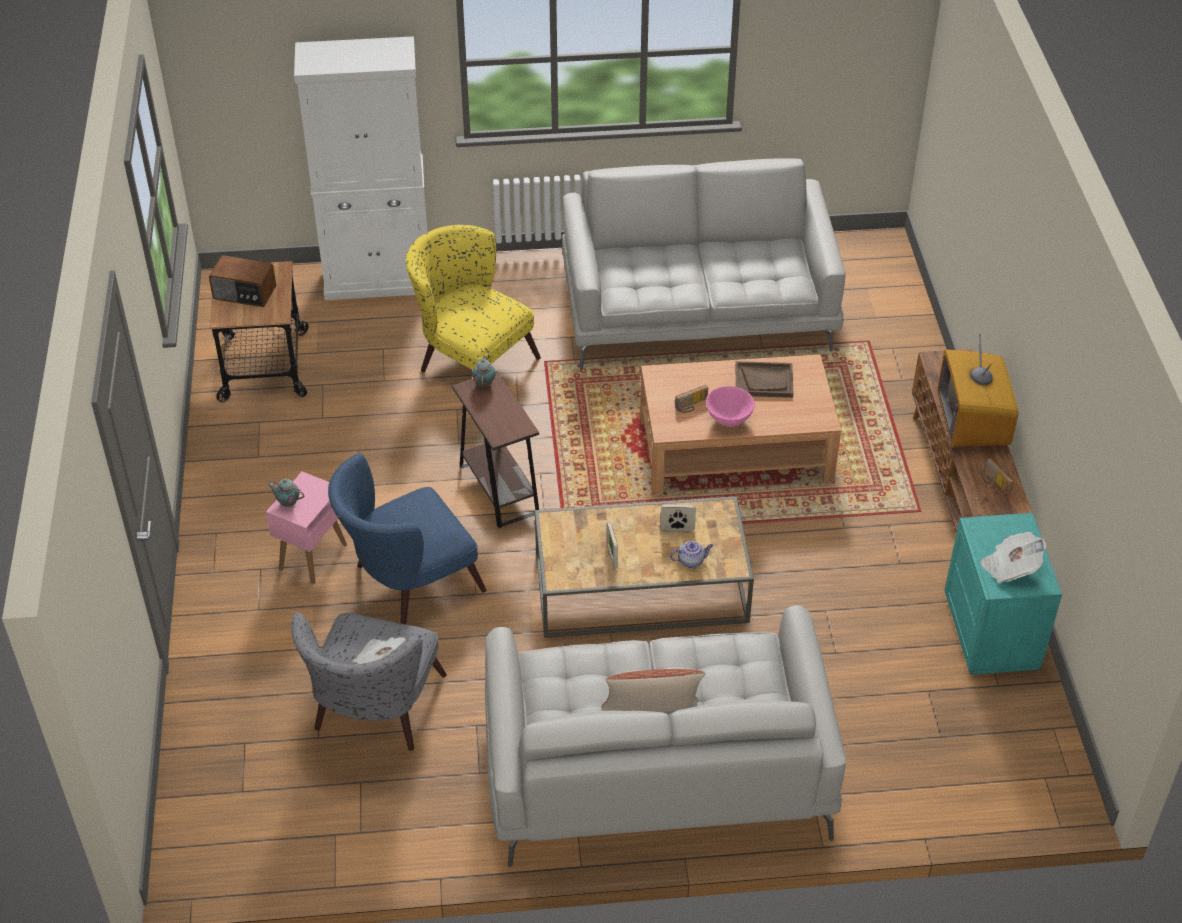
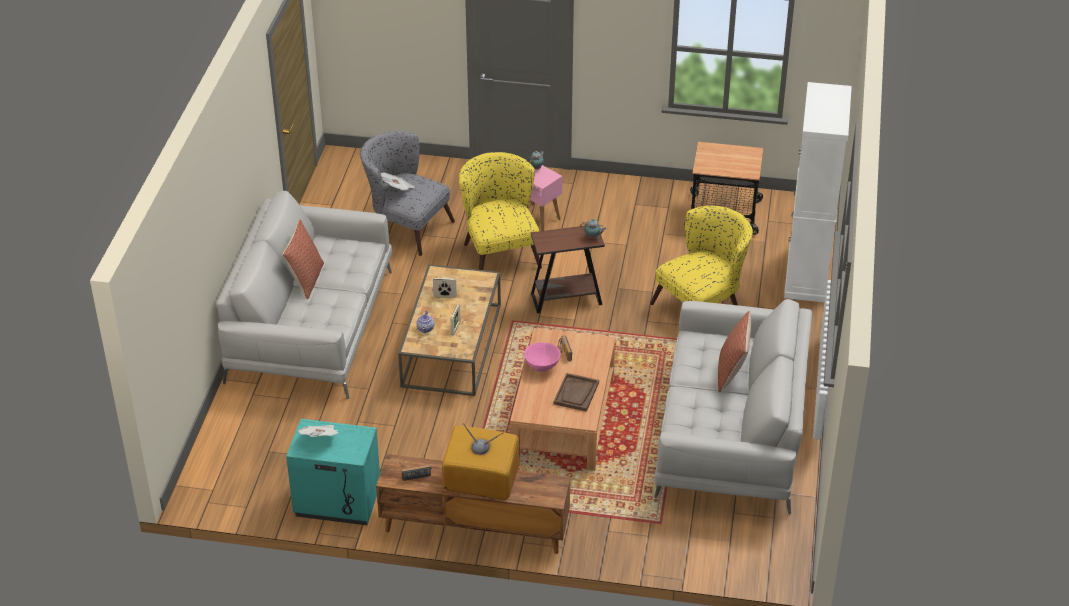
camera: 105 degrees right, 5 degrees down
radio [209,255,276,307] -> none
blue armchair [328,453,486,624] -> yellow armchair [459,152,542,270]
none -> pillow [718,311,751,393]

